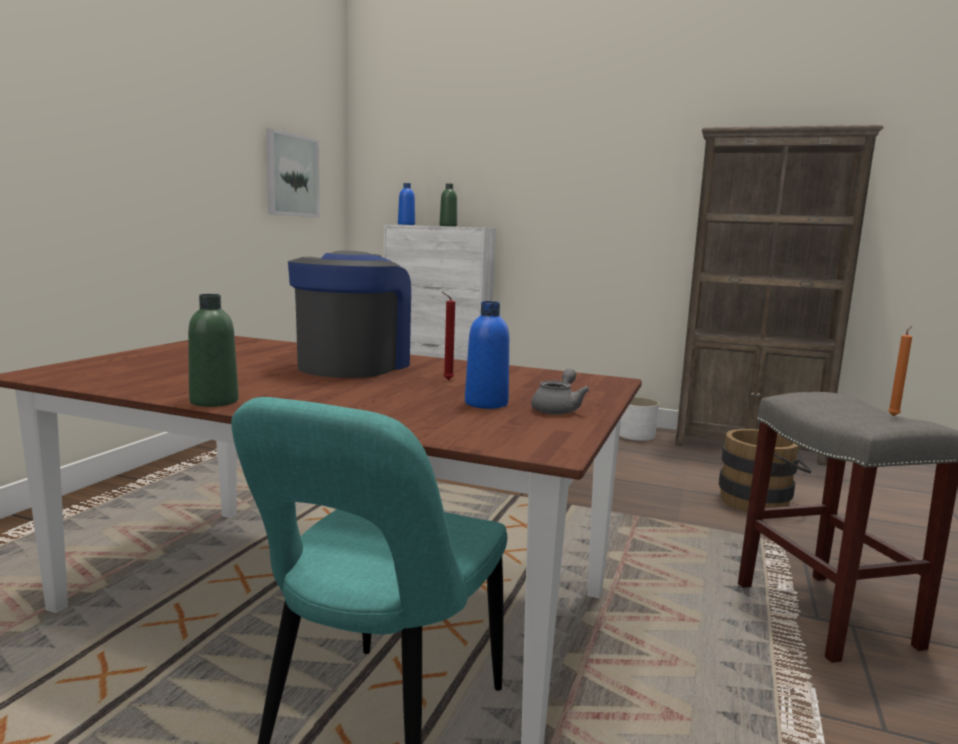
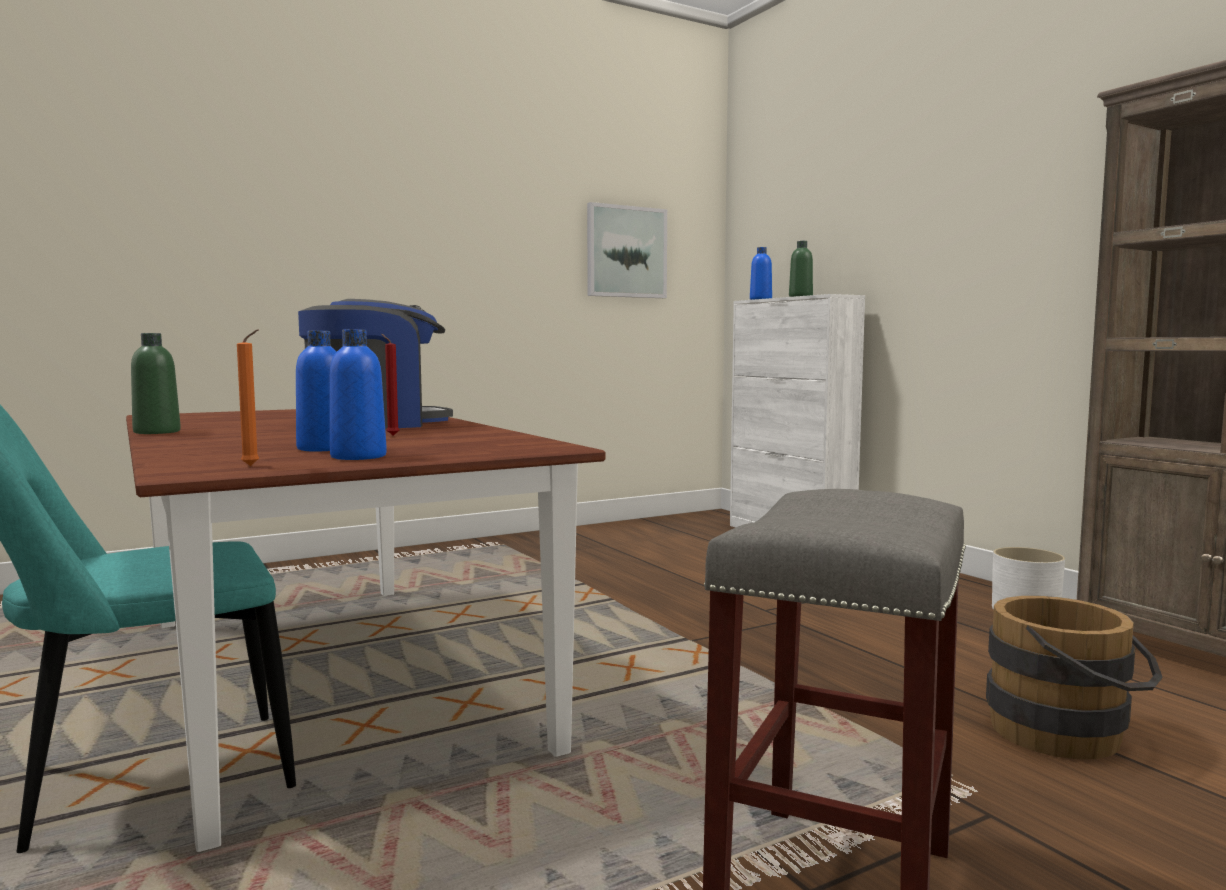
camera: 40 degrees right, 5 degrees down
grey teapot [531,368,590,415] -> blue bottle [330,329,387,460]
orange candle [888,326,912,416] -> orange candle moved to [237,329,259,466]

